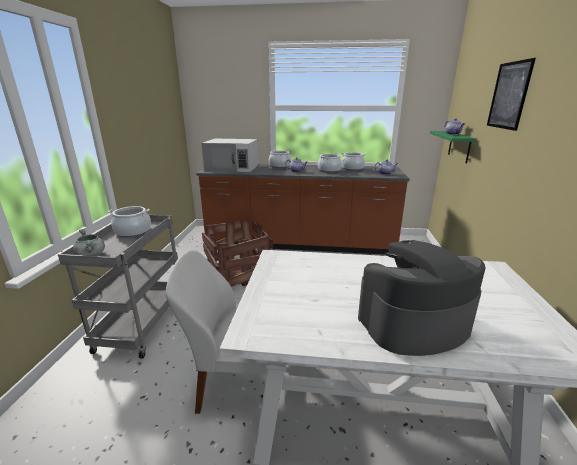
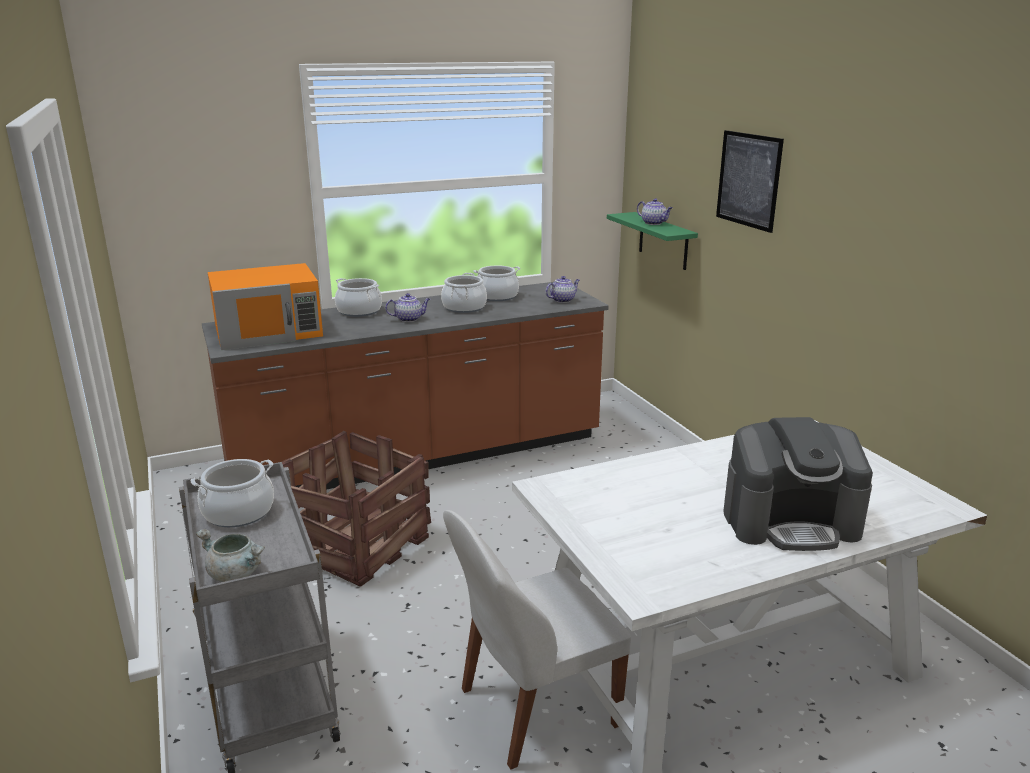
camera: 30 degrees left, 0 degrees up
white microwave [201,139,258,172] -> orange microwave [208,263,323,350]
coffee machine [358,240,486,356] -> coffee machine turned 135 degrees counterclockwise [723,417,873,551]

